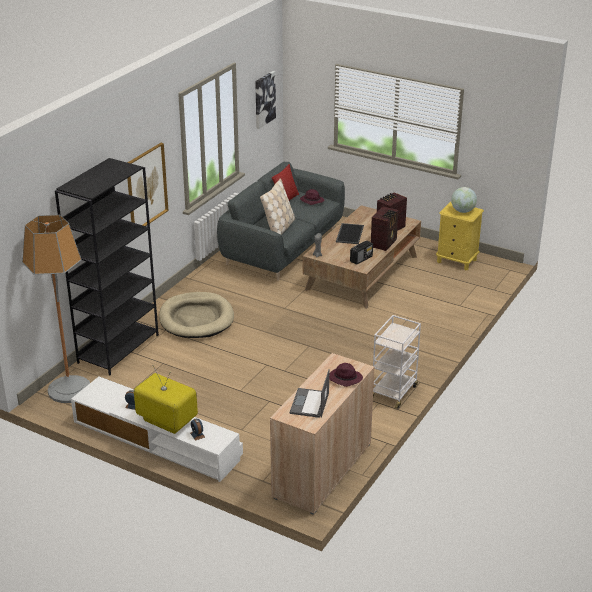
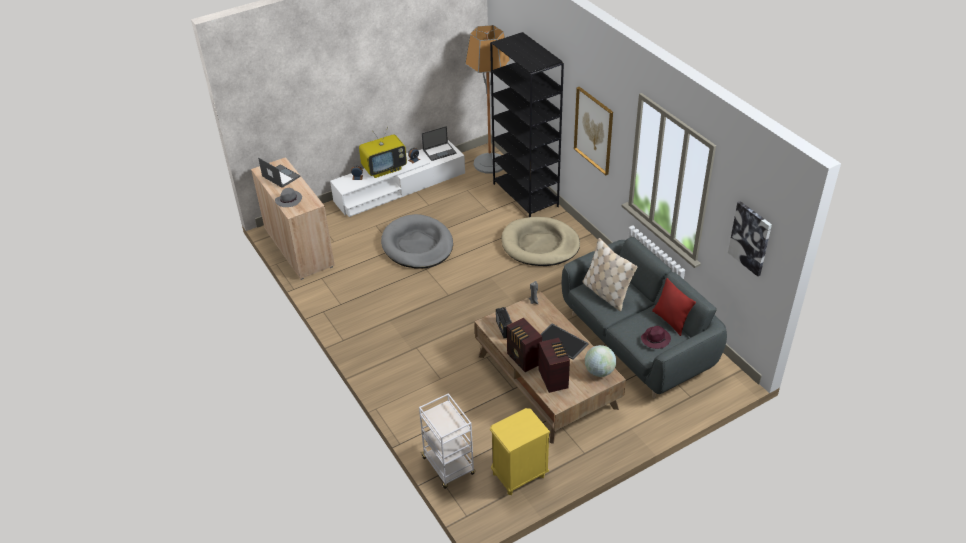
camera: 120 degrees right, 10 degrees up
purple hat [329,363,363,387] -> grey hat [275,188,302,207]
white cart [373,315,421,409] -> white cart moved to [419,393,475,489]
globe [451,187,477,213] -> globe moved to [585,345,616,377]
none -> grey dog bed [381,214,453,269]
none -> laptop [422,126,457,161]

